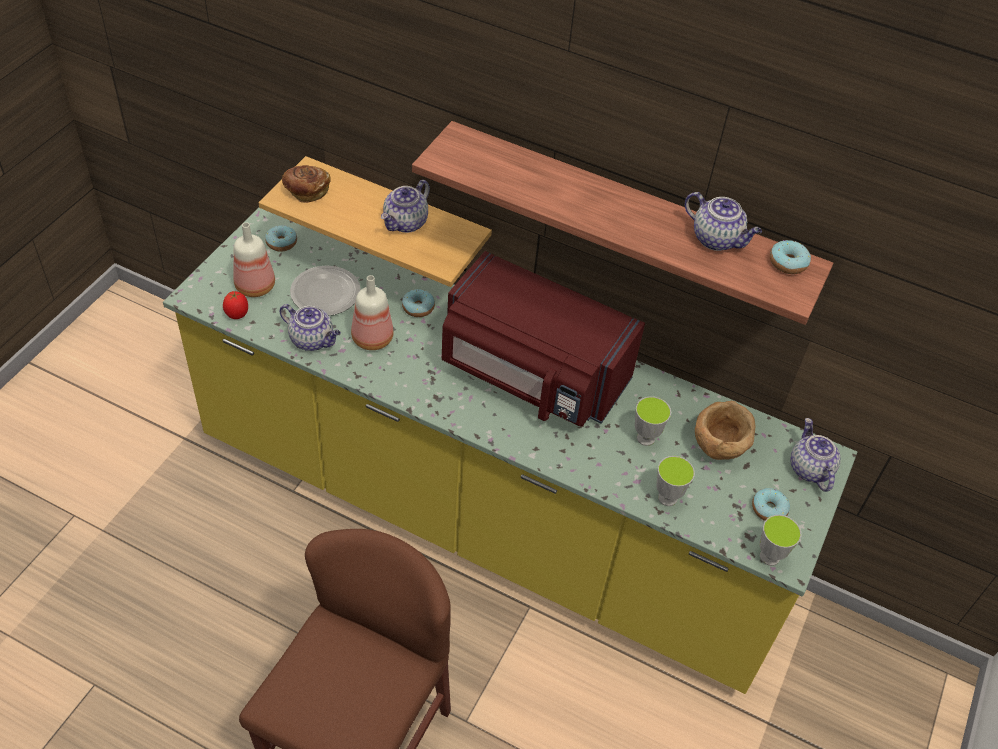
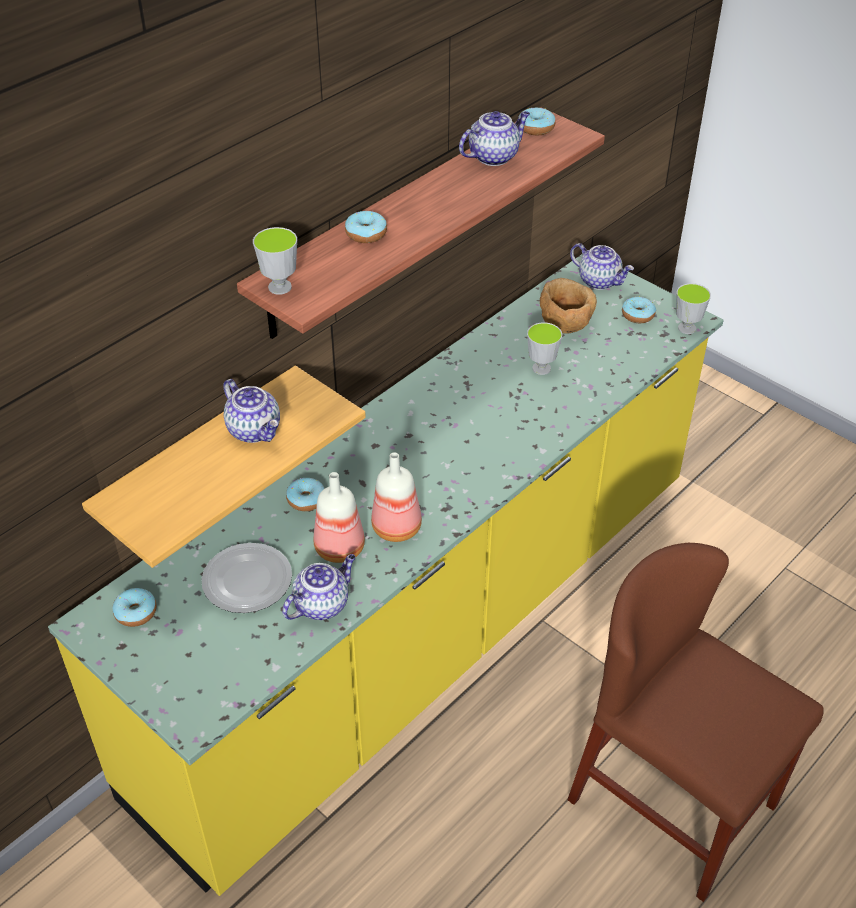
camera: 70 degrees left, 5 degrees down
tomato [223,291,248,319] -> none
bottle [233,222,275,297] -> bottle moved to [371,452,422,542]
bread [282,165,331,203] -> none
red microwave [442,251,645,427] -> none
cup [656,456,695,506] -> cup moved to [253,227,297,295]
teapot [790,418,841,492] -> teapot turned 150 degrees counterclockwise [570,243,634,290]
none -> donut [345,211,387,243]

